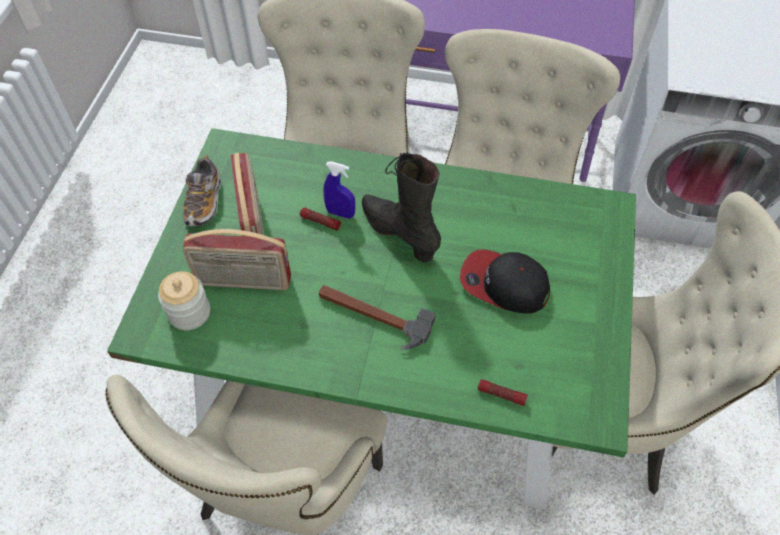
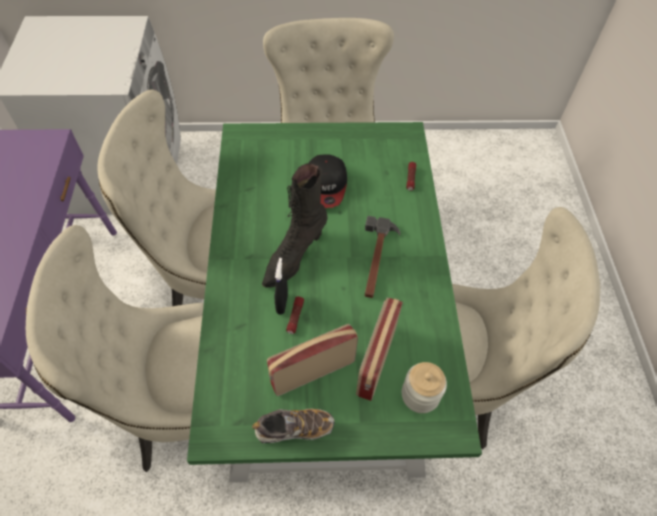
camera: 105 degrees left, 0 degrees up
radio [183,229,291,290] -> radio turned 150 degrees counterclockwise [356,298,403,401]
blue spray bottle [323,161,355,219] -> black spray bottle [275,258,288,315]

